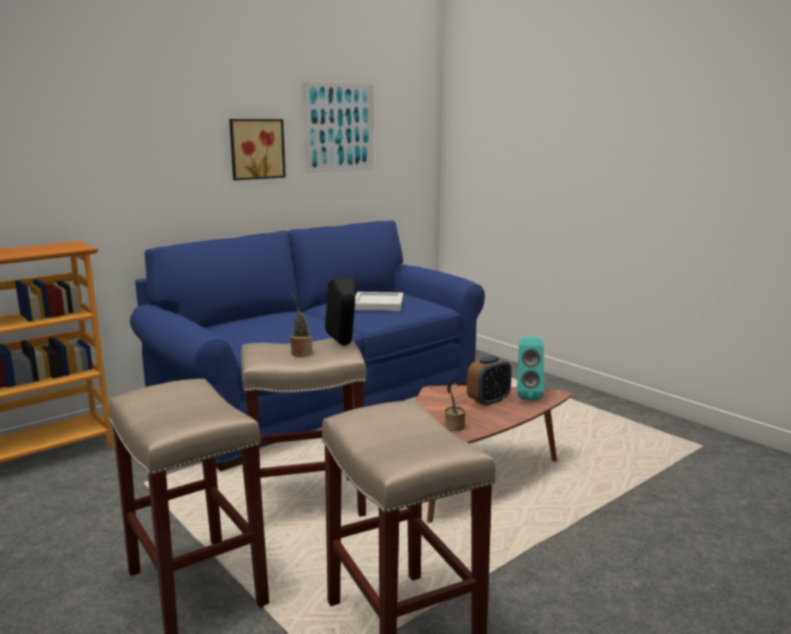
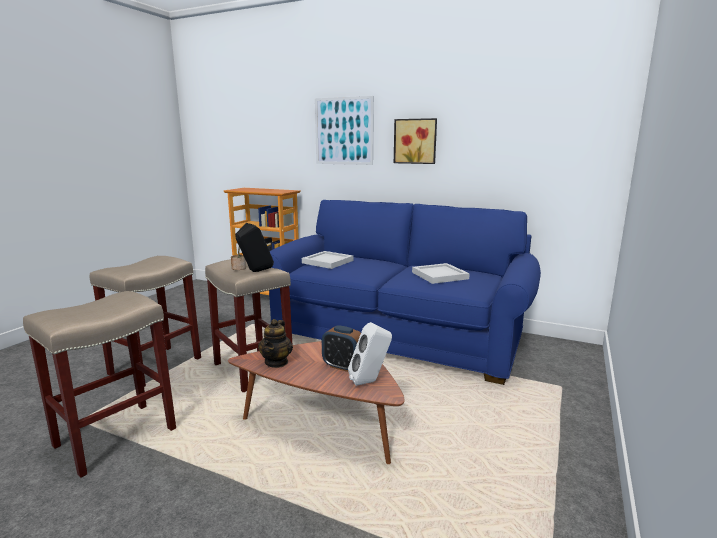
camera: 65 degrees right, 0 degrees up
picture [302,81,374,173] -> picture moved to [315,96,374,165]
potted plant [445,378,465,431] -> teapot [258,319,293,368]
turquoise speaker [517,337,544,401] -> white speaker [348,322,392,386]
none -> white tray [302,251,353,269]

